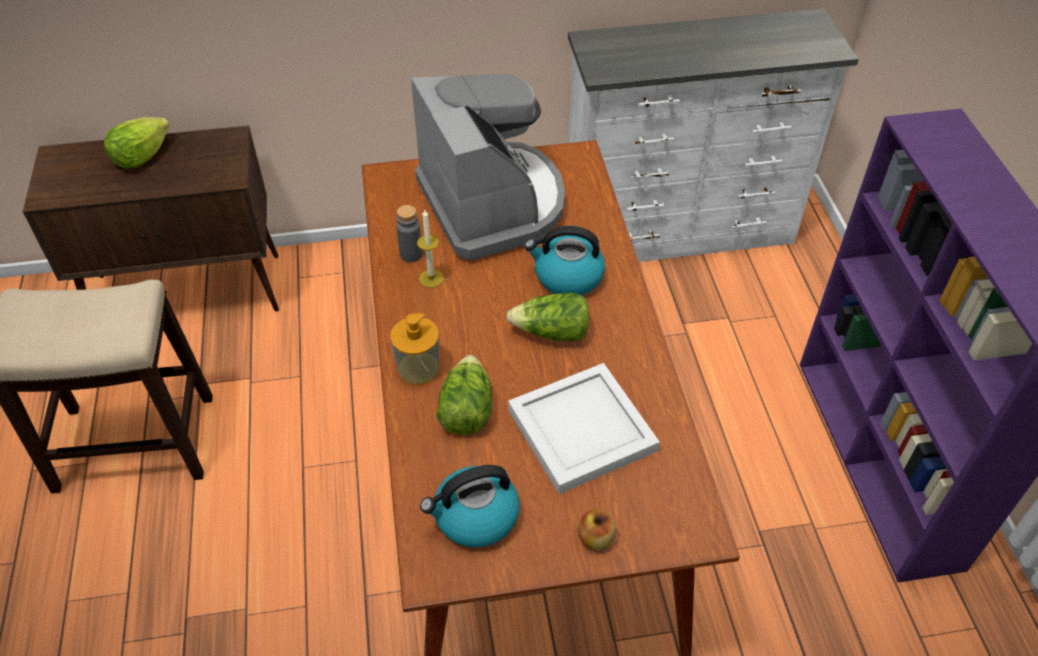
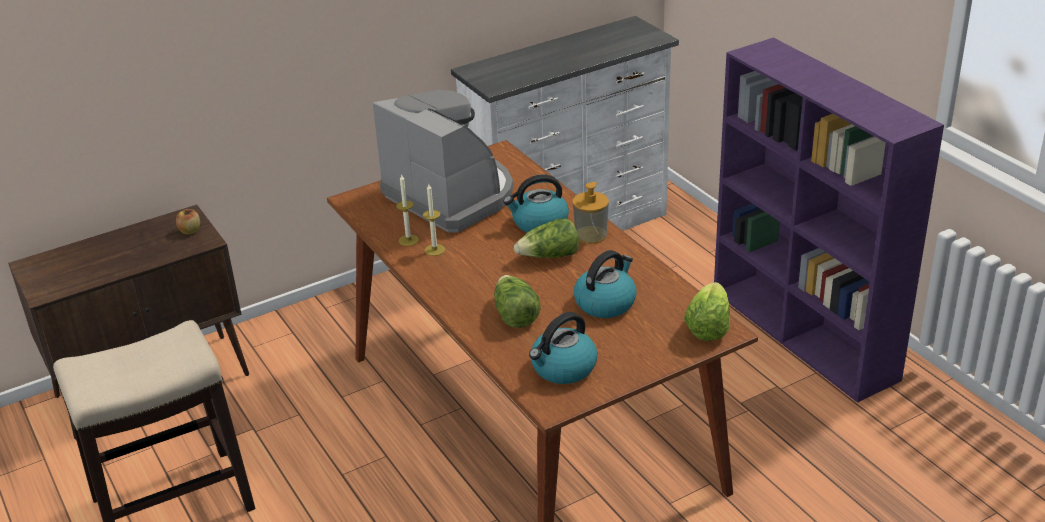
camera: 20 degrees left, 15 degrees down
lettuce [104,117,170,169] -> lettuce moved to [684,282,730,341]
soap dispenser [390,313,439,385] -> soap dispenser moved to [573,182,609,244]
grey bottle [396,205,423,262] -> candle [396,174,419,246]
white tray [508,363,660,494] -> kettle [574,250,636,318]
apple [578,509,616,550] -> apple moved to [176,209,200,234]

